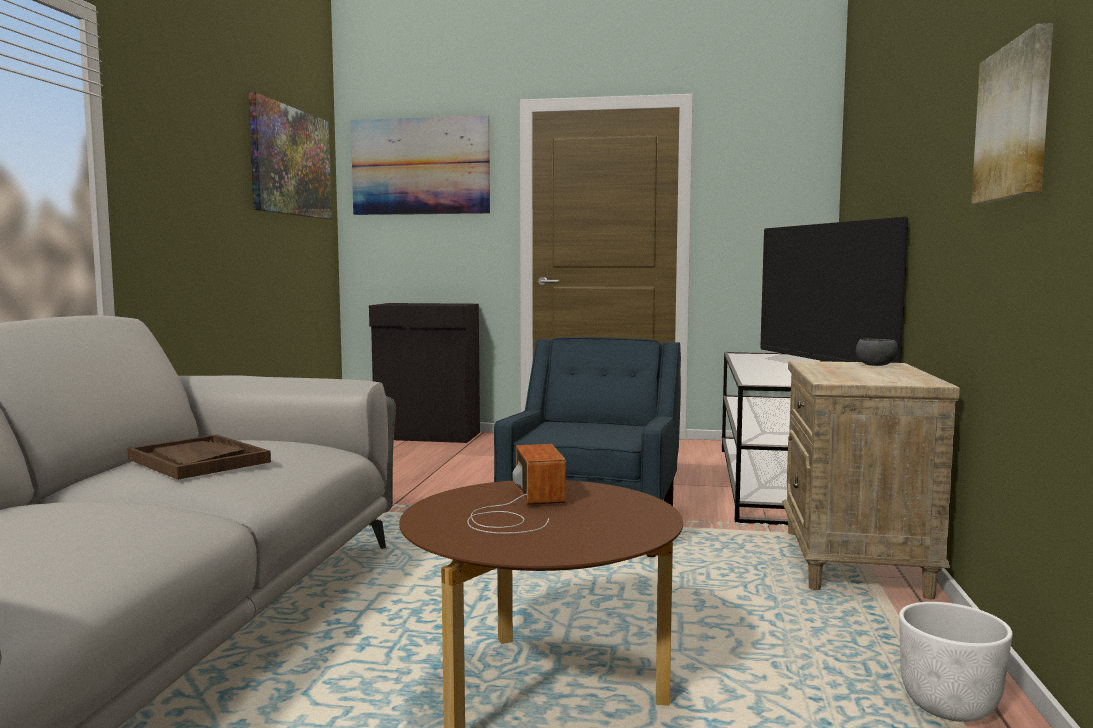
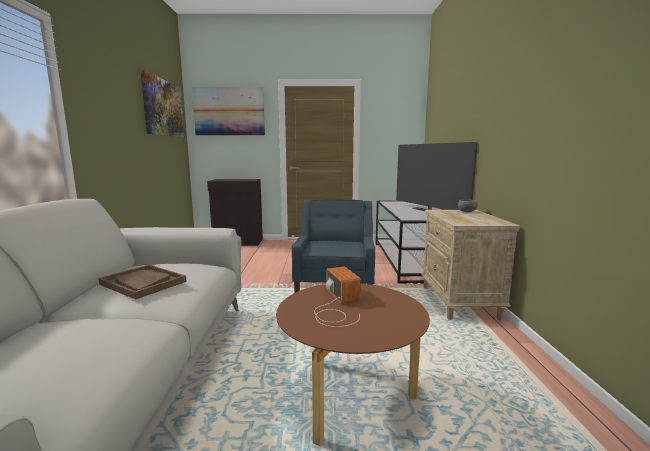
camera: 10 degrees left, 5 degrees up
white planter [899,602,1013,722] -> none
picture [971,23,1053,204] -> none

